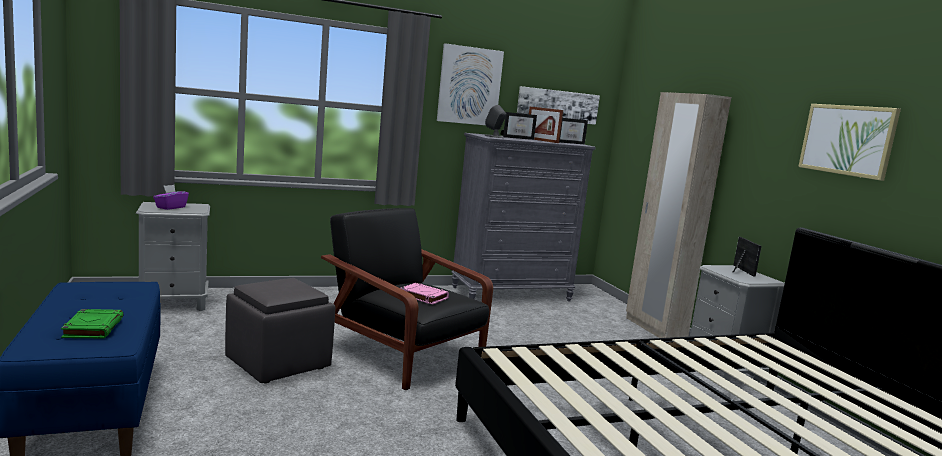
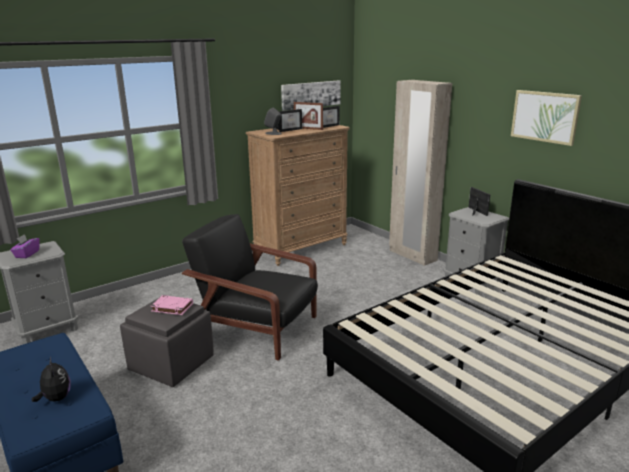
camera: 15 degrees left, 10 degrees up
green book [61,309,124,338] -> plush toy [32,357,71,402]
pink book [401,283,449,305] -> pink book moved to [151,295,193,315]
picture [437,43,504,125] -> none
grey dresser [451,133,596,302] -> brown dresser [246,125,350,266]

